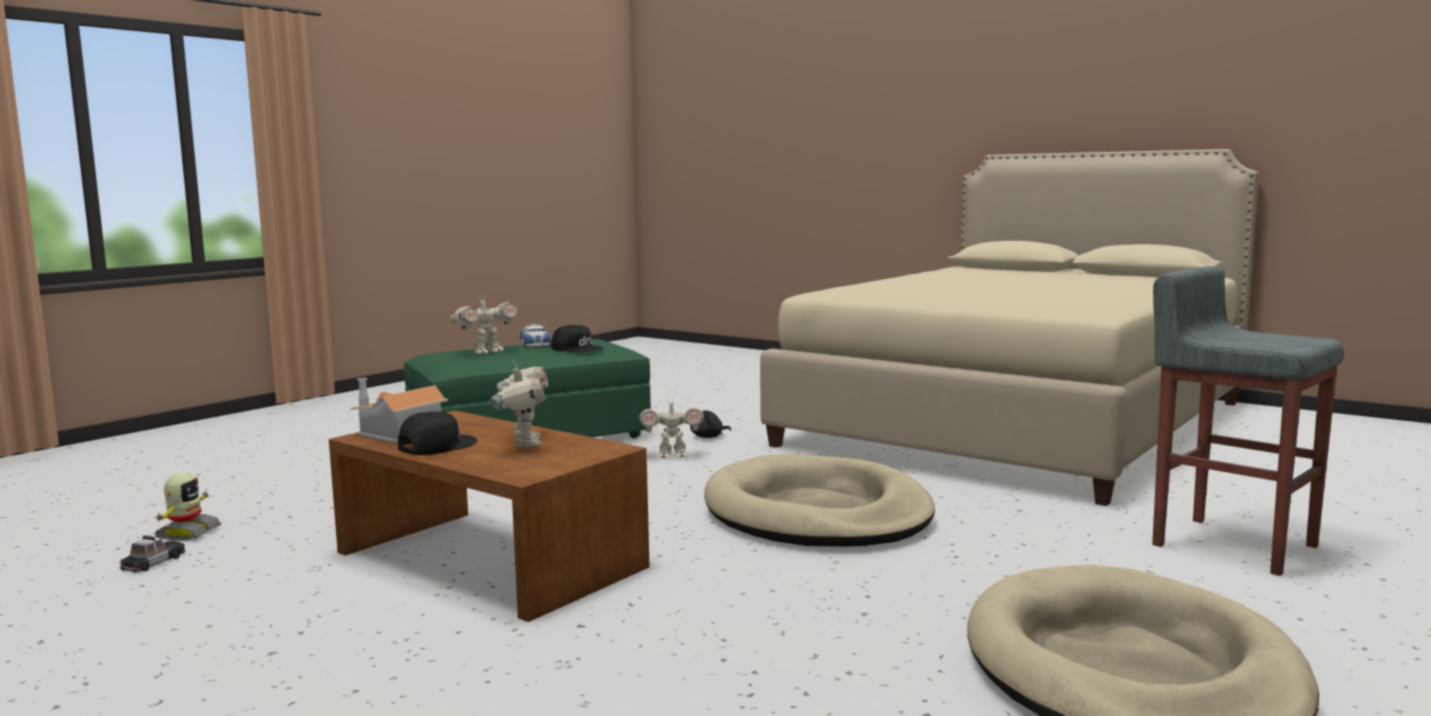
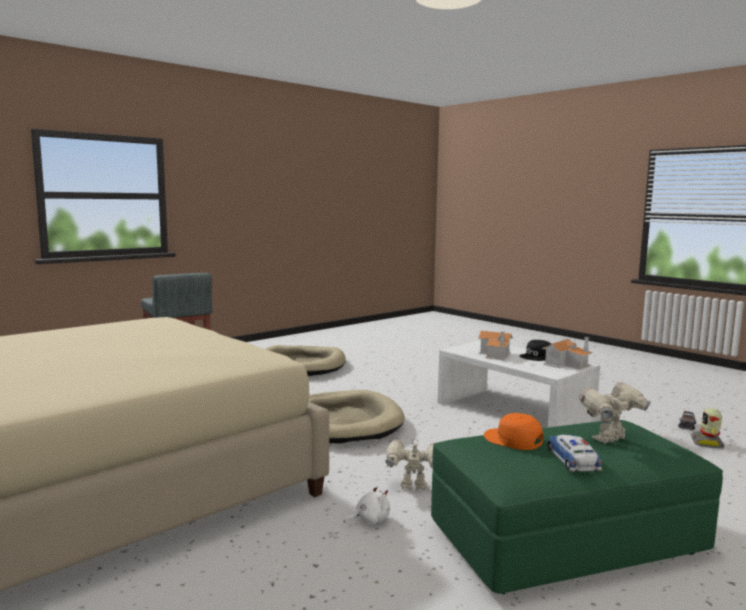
camera: 170 degrees left, 0 degrees up
brown coffee table [329,410,650,622] -> white coffee table [438,340,600,427]
toy robot [490,360,548,448] -> toy house [478,331,513,360]
black cap [551,325,603,352] -> orange cap [484,413,543,450]
black plush toy [690,410,731,438] -> white plush toy [344,485,390,524]

